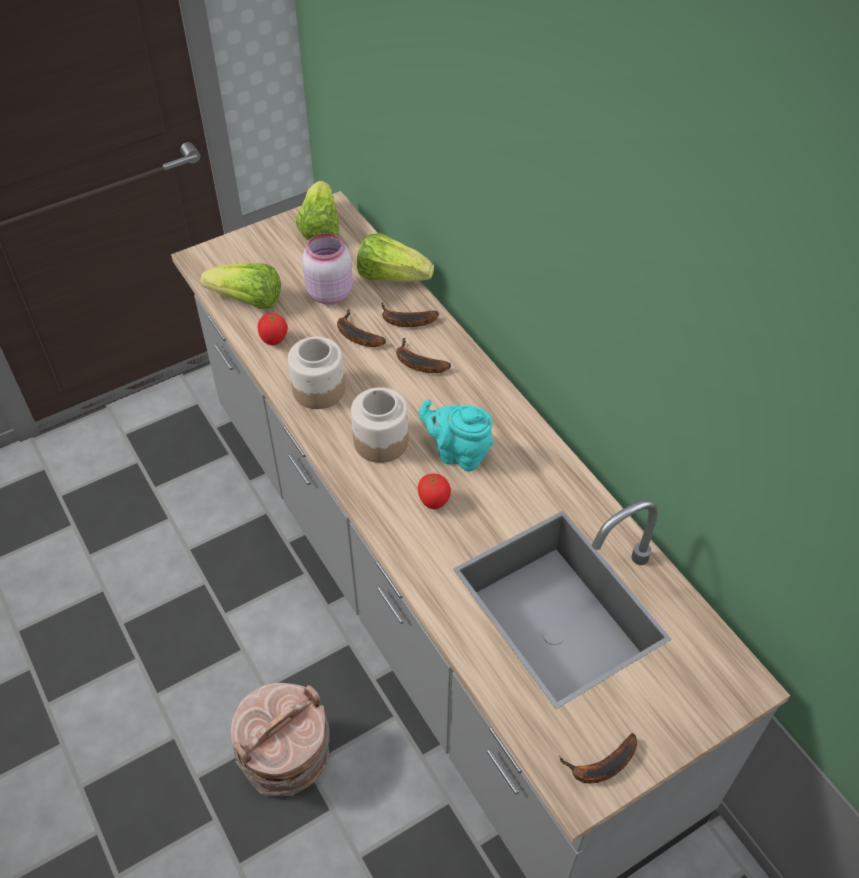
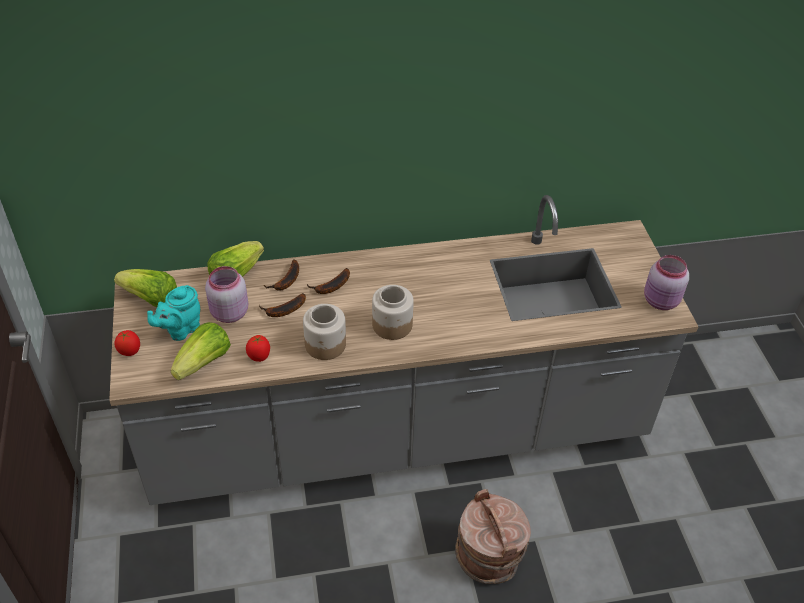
camera: 70 degrees left, 5 degrees down
tomato [418,474,451,509] -> tomato moved to [114,330,140,356]
turquoise teapot [419,399,493,471] -> turquoise teapot moved to [147,285,200,341]
banana [559,733,637,784] -> pink jar [644,255,689,310]

